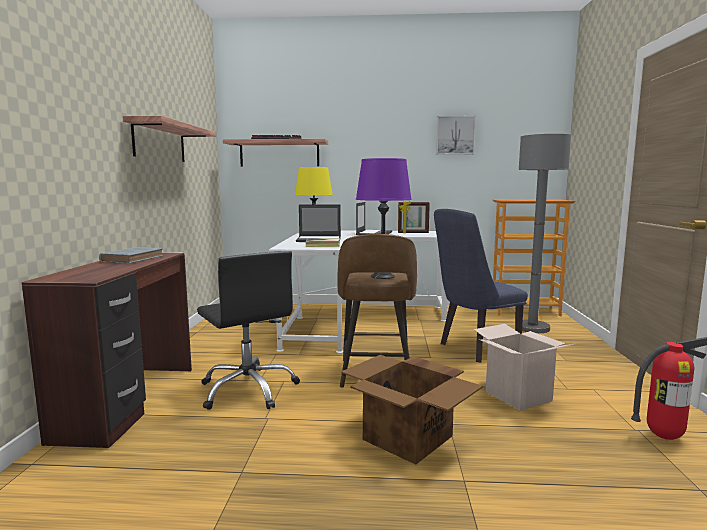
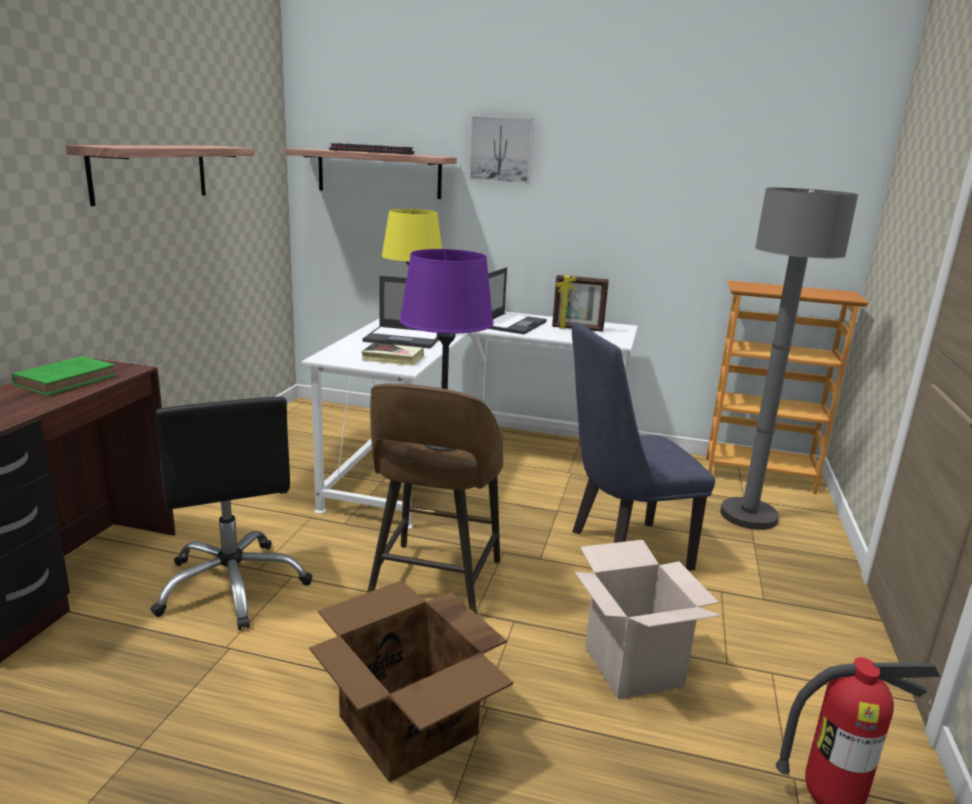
camera: 10 degrees right, 10 degrees up
grey book [99,247,163,264] -> green book [12,356,116,395]
picture [436,116,476,155] -> picture moved to [469,116,534,185]

